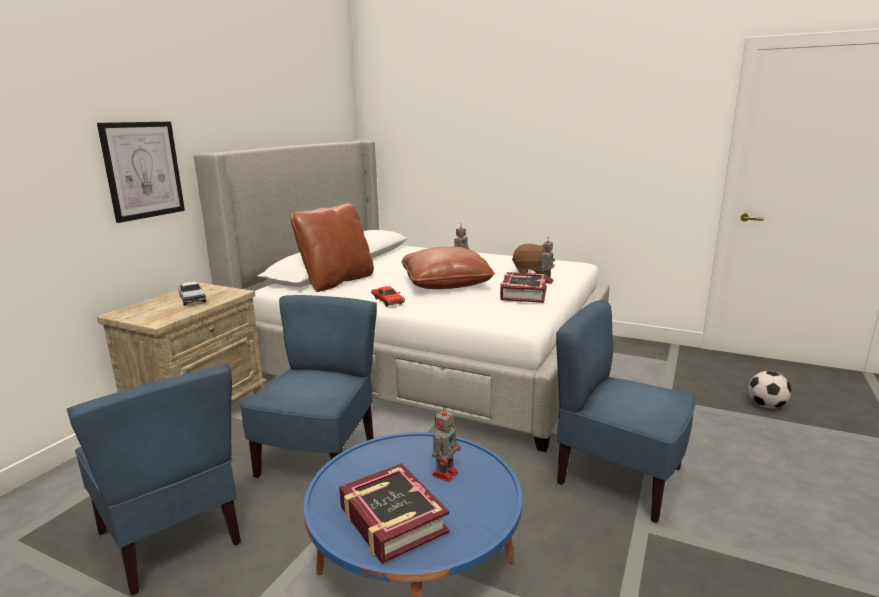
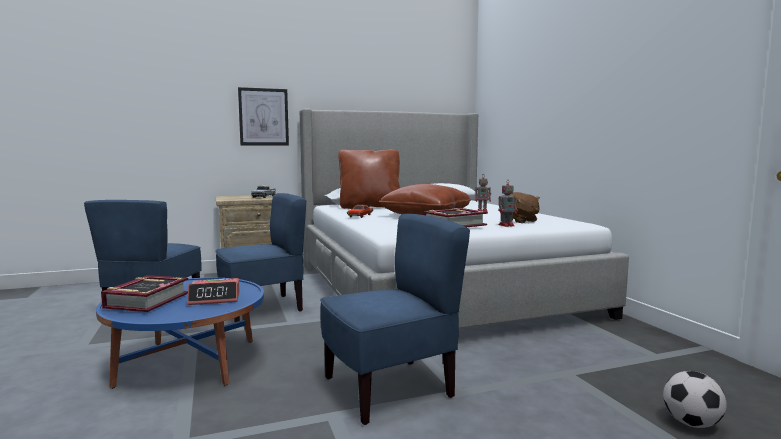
camera: 45 degrees right, 10 degrees down
toy robot [432,405,461,482] -> alarm clock [187,278,240,305]
blue chair [556,300,696,523] -> blue chair turned 75 degrees clockwise [320,214,470,425]

